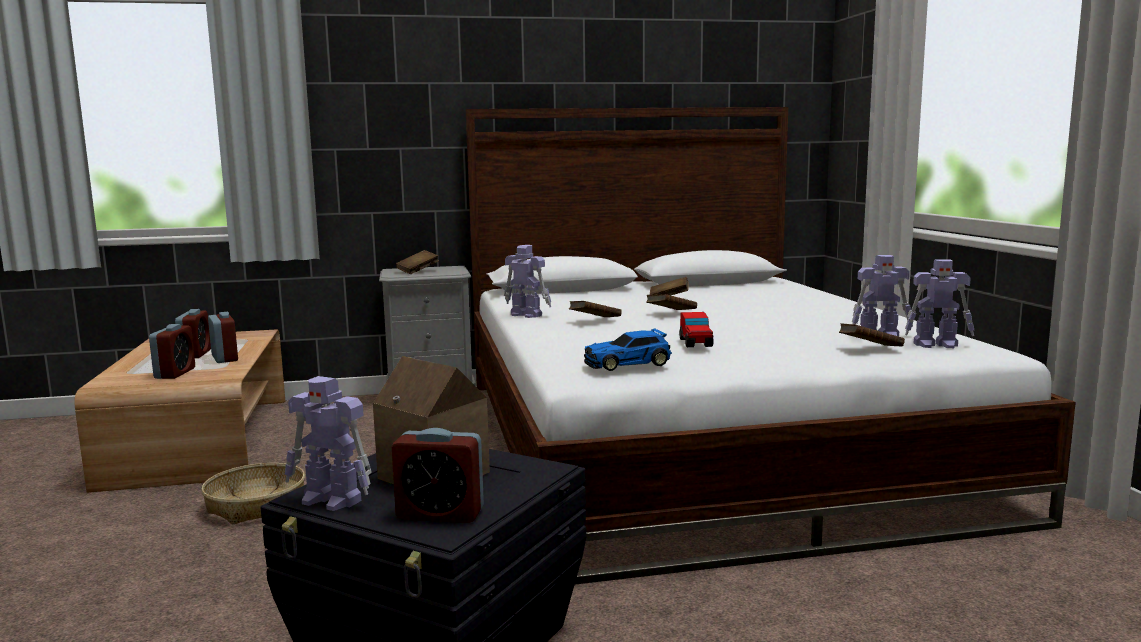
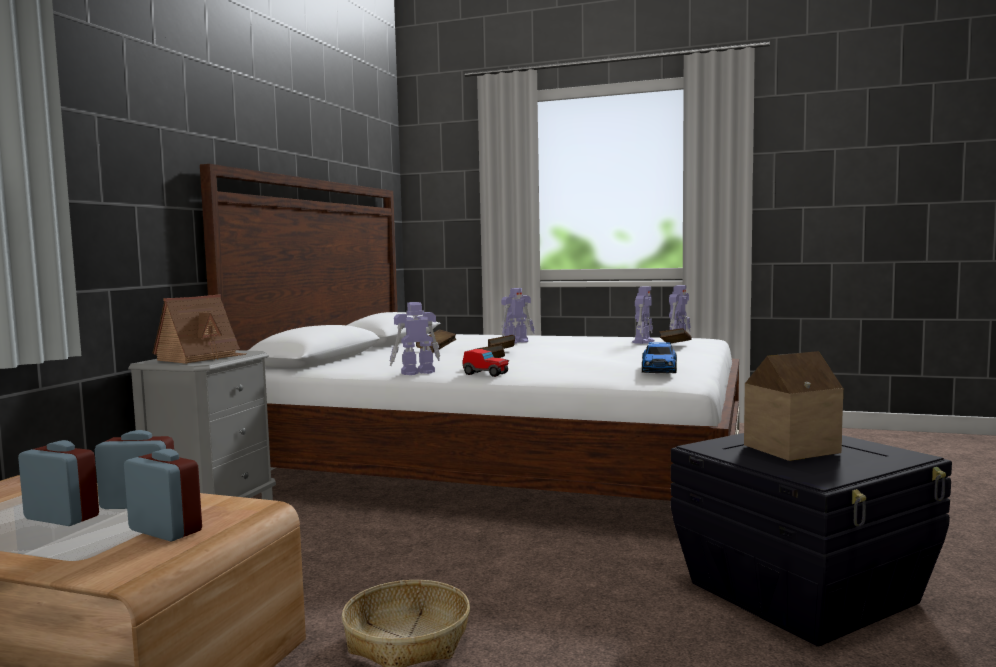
camera: 60 degrees left, 5 degrees down
toy robot [285,376,372,511] -> toy robot moved to [501,288,535,344]
alarm clock [392,428,484,523] -> none
brown book [396,250,439,274] -> toy house [152,295,246,364]
toy car [679,312,713,347] -> toy car moved to [463,349,509,377]

